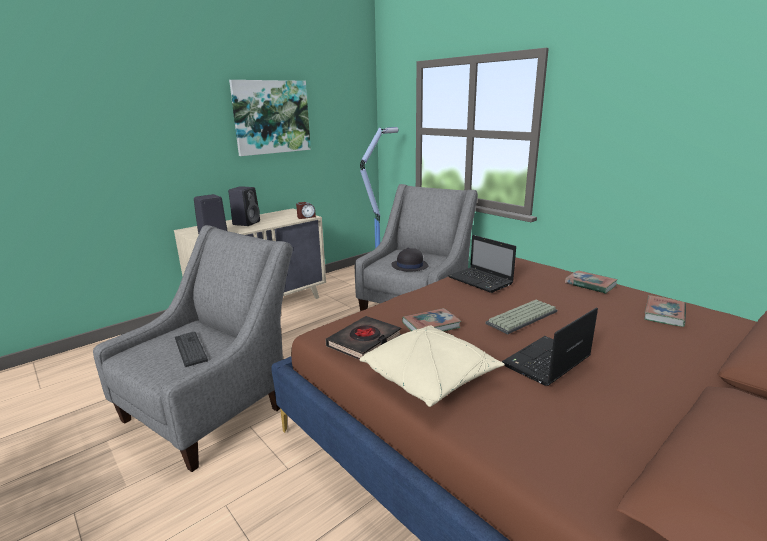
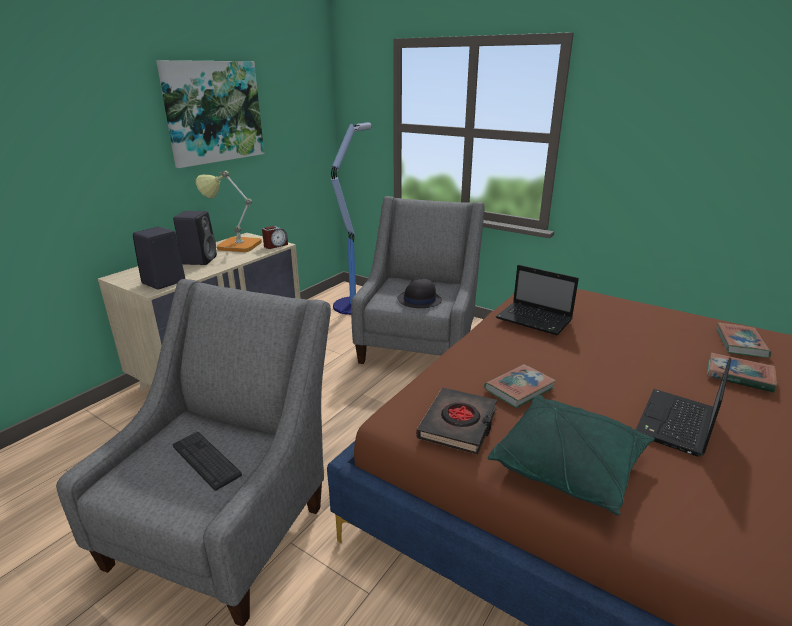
camera: 15 degrees left, 5 degrees up
beige pillow [359,326,505,407] -> green pillow [488,395,655,516]
keyboard [485,300,557,334] -> none
book [565,270,618,294] -> book moved to [707,352,777,393]
none -> table lamp [196,171,262,252]

